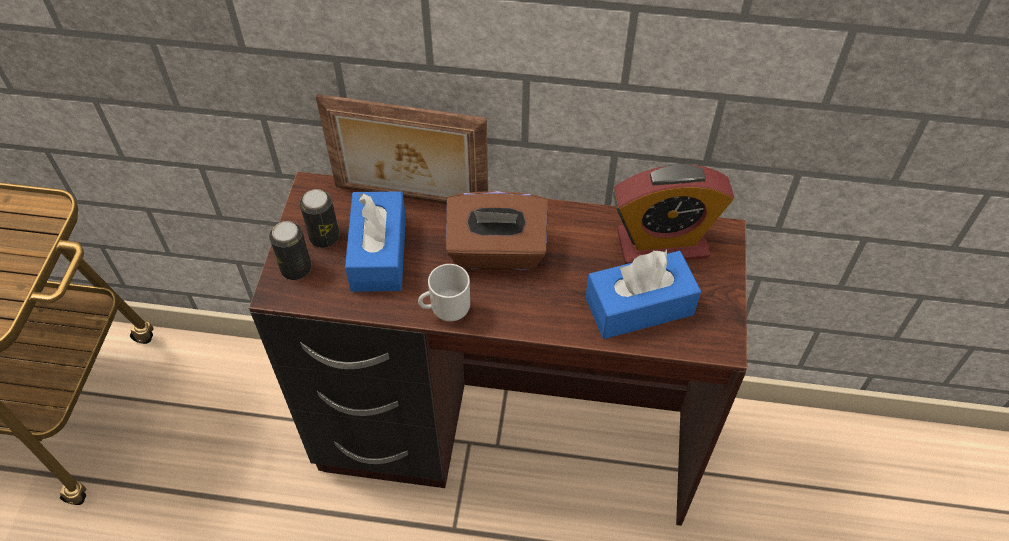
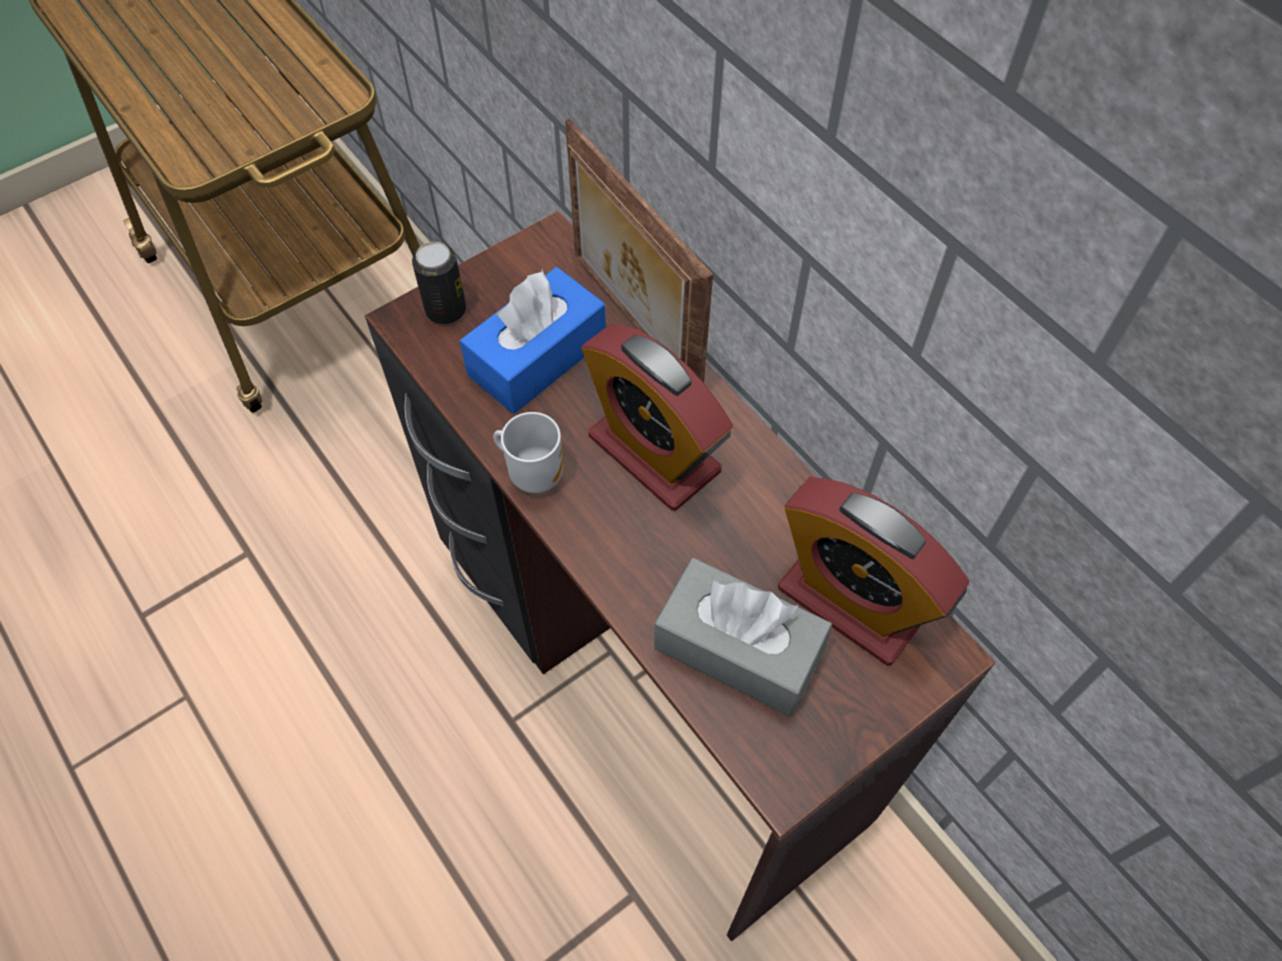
camera: 45 degrees right, 5 degrees up
can [300,189,340,248] -> none
brown tissue box [445,191,548,270] -> alarm clock [582,324,733,511]
blue tissue box [585,250,701,339] -> grey tissue box [654,558,832,716]

